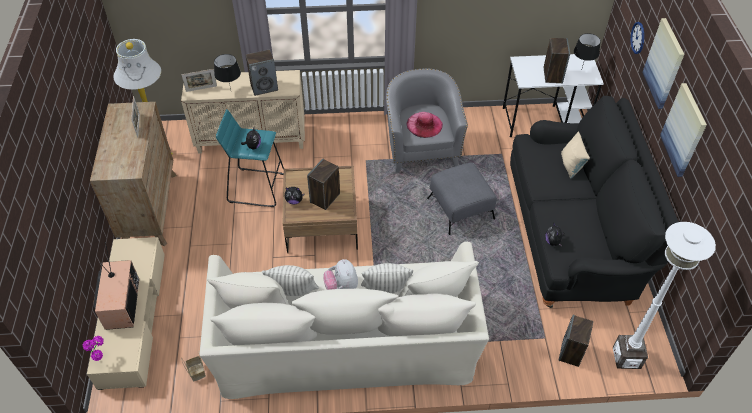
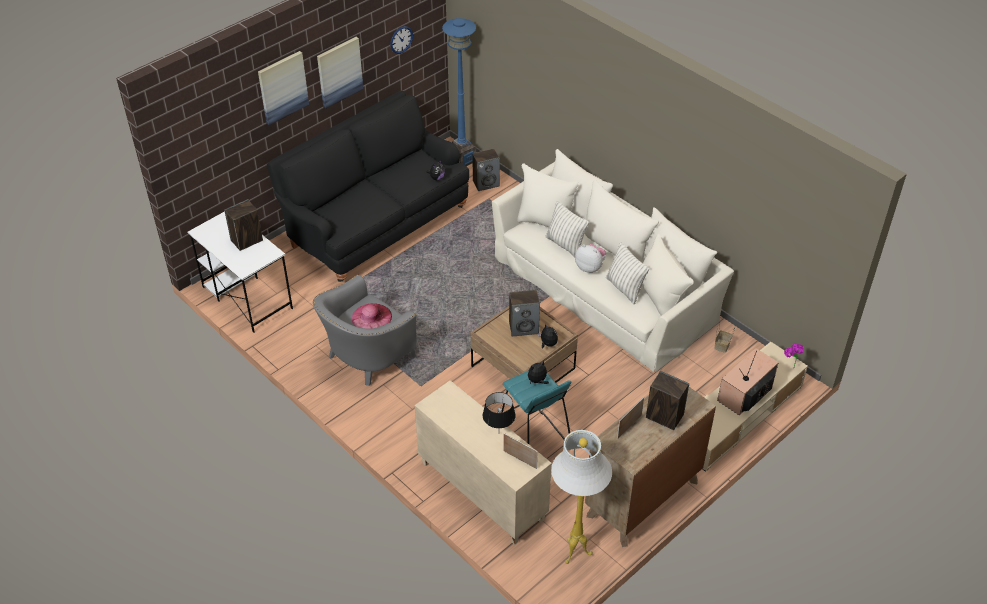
camera: 130 degrees left, 5 degrees down
speaker [246,50,278,96] -> speaker moved to [646,371,689,430]
plush toy [323,259,358,290] -> plush toy turned 90 degrees counterclockwise [575,244,606,273]
grey ottoman [427,163,497,235] -> none
beige pillow [561,131,590,179] -> none
black table lamp [574,33,601,68] -> none
white floor lamp [613,222,716,369] -> blue floor lamp [442,18,476,166]
wall clock [631,22,644,54] -> wall clock moved to [390,26,413,54]

